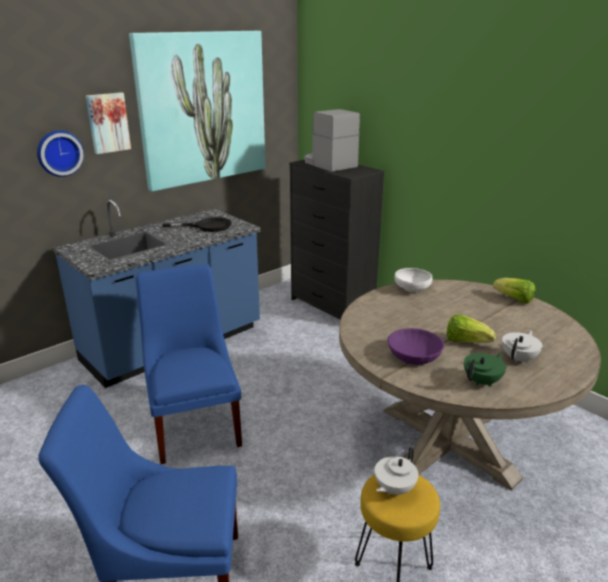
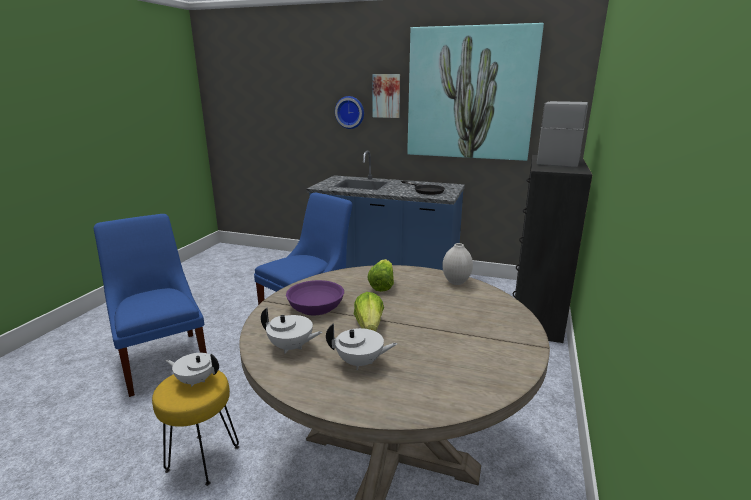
camera: 60 degrees right, 5 degrees down
white bowl [395,268,432,292] -> white vase [442,243,473,285]
green teapot [464,353,506,387] -> white teapot [261,308,322,354]
lettuce [493,278,535,304] -> lettuce moved to [367,259,394,292]

